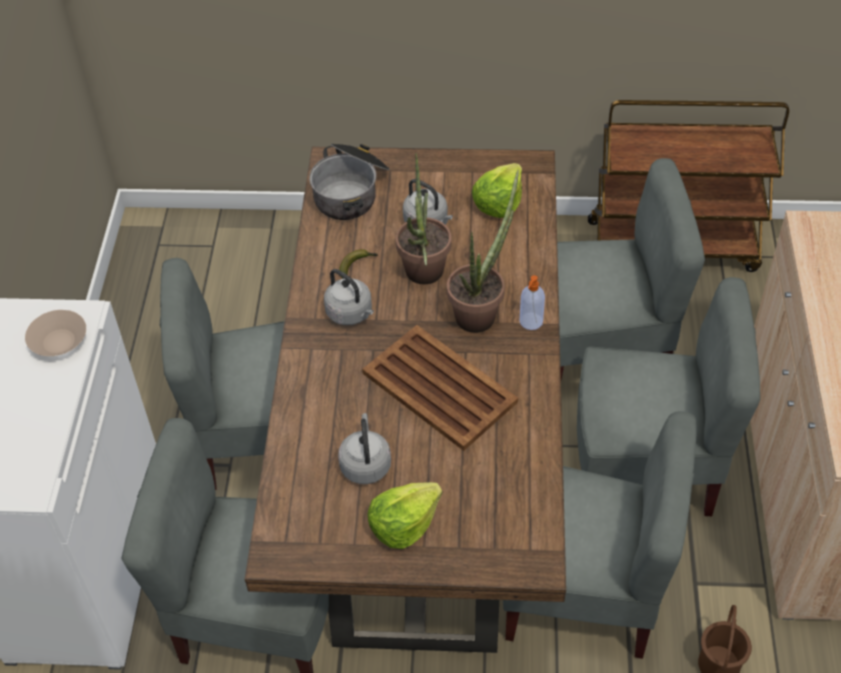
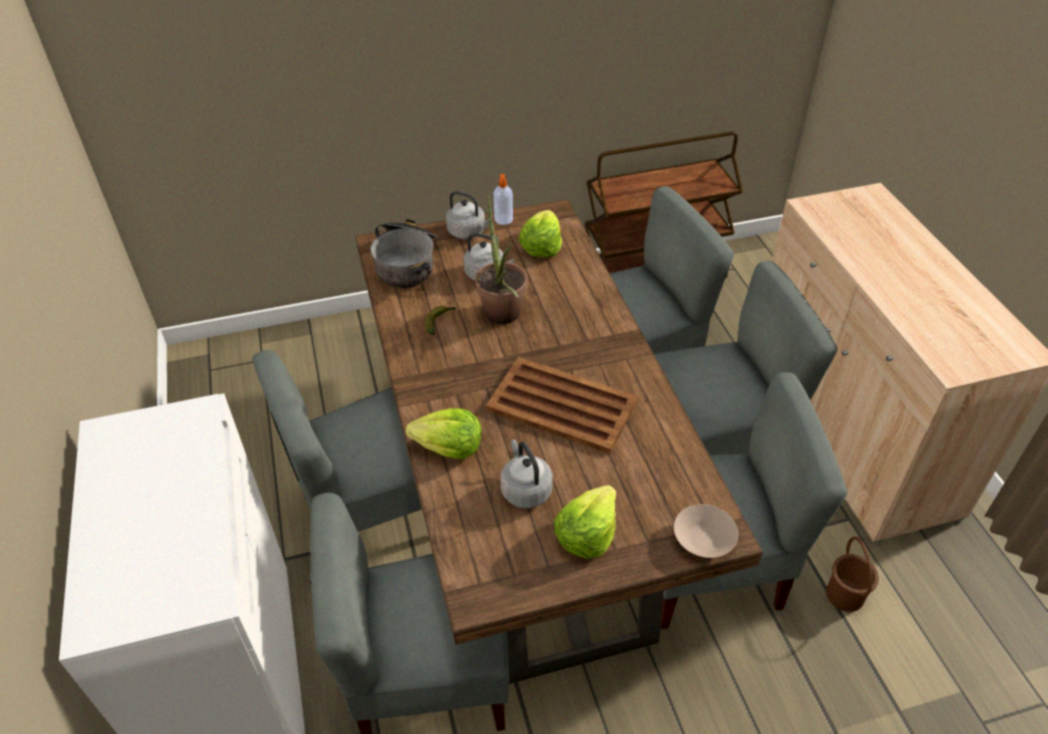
camera: 20 degrees left, 5 degrees down
beige bowl [25,310,86,356] -> beige bowl moved to [674,504,738,558]
grey kettle [324,269,374,325] -> grey kettle moved to [446,191,489,239]
potted plant [447,170,519,333] -> none
soap dispenser [520,275,545,330] -> soap dispenser moved to [494,174,513,225]
none -> lettuce [406,409,482,460]

